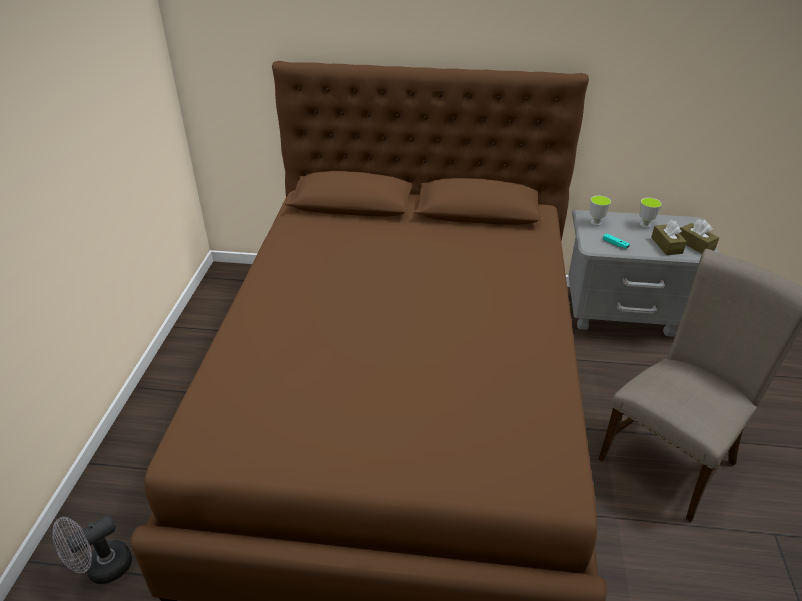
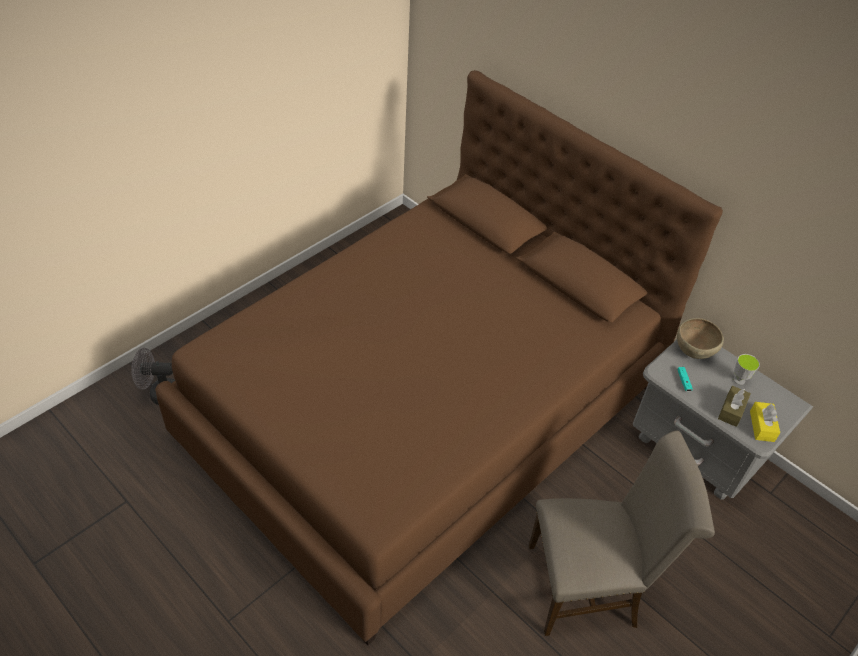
camera: 35 degrees right, 10 degrees up
cup [590,196,611,226] -> brown bowl [677,318,724,359]
brown tissue box [679,219,719,254] -> yellow tissue box [750,402,780,442]

